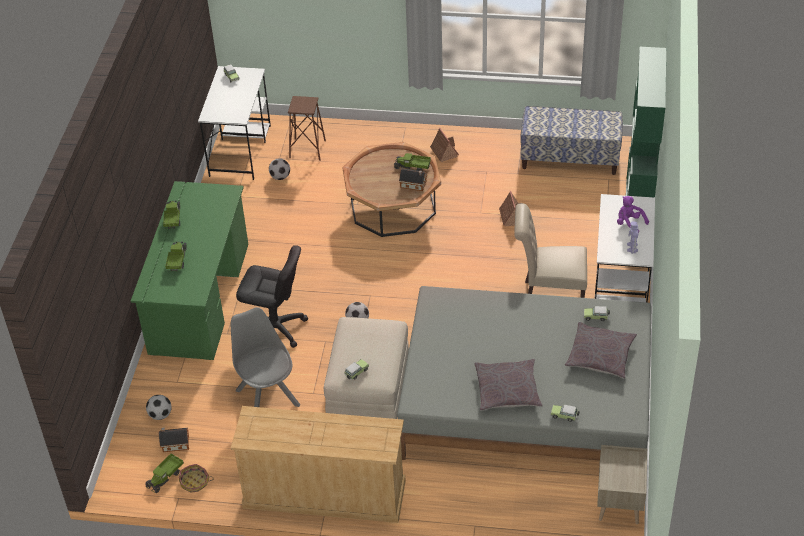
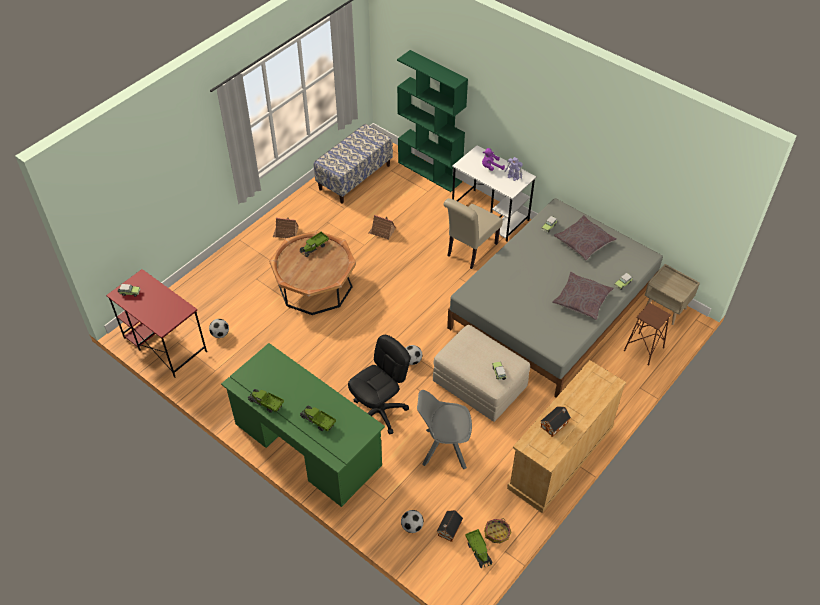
camera: 60 degrees left, 5 degrees up
white desk [198,66,271,180] -> red desk [106,269,207,378]
brown stool [288,96,326,161] -> brown stool moved to [624,303,671,366]
toy house [399,168,427,191] -> toy house moved to [541,406,571,437]

